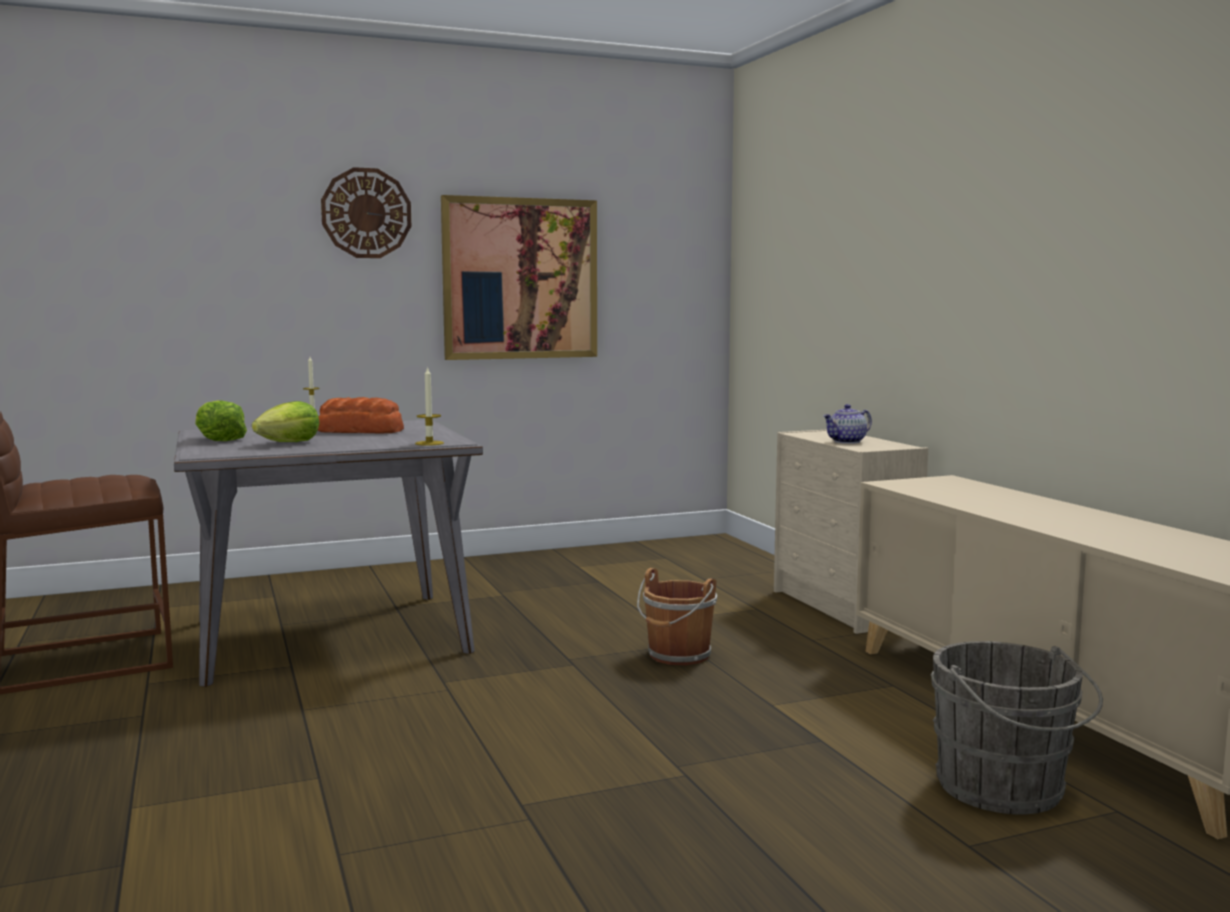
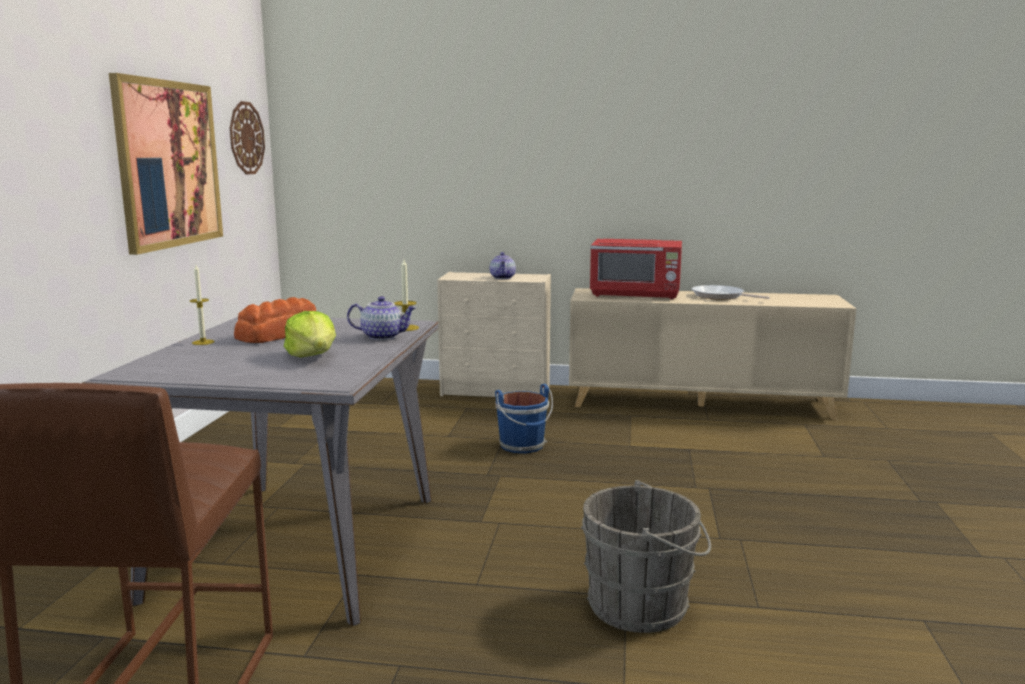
camera: 60 degrees left, 5 degrees up
lettuce [195,400,247,441] -> none
wall clock [321,167,411,258] -> wall clock moved to [230,101,265,175]
brown bucket [637,568,717,665] -> blue bucket [495,384,553,453]
grey bucket [930,641,1103,814] -> grey bucket moved to [581,480,711,633]
none -> teapot [347,296,416,340]
none -> red microwave [590,239,682,299]
none -> frying pan [692,285,770,300]

